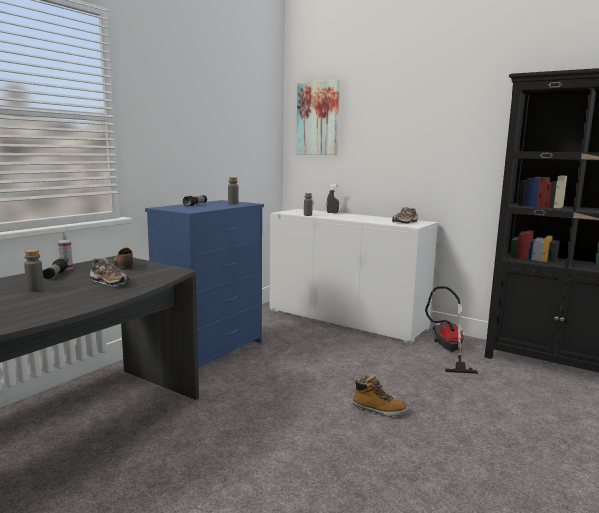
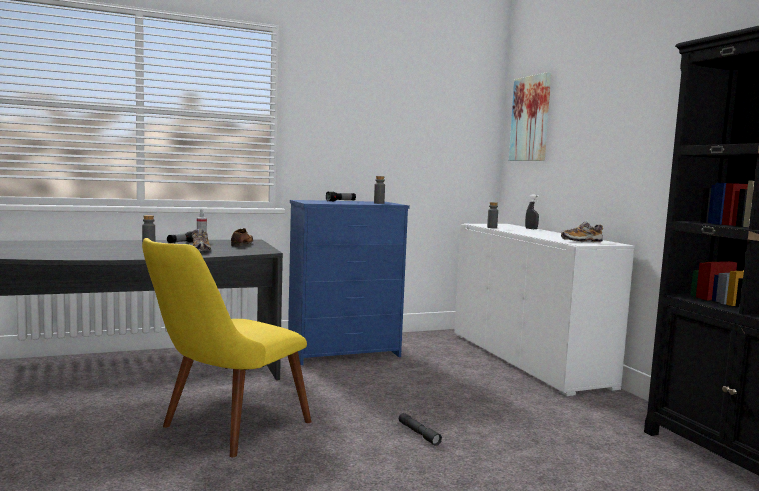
camera: 35 degrees right, 5 degrees down
boot [353,374,408,417] -> grey flashlight [399,413,442,446]
vacuum cleaner [425,286,478,374] -> none
none -> yellow chair [142,238,311,457]

